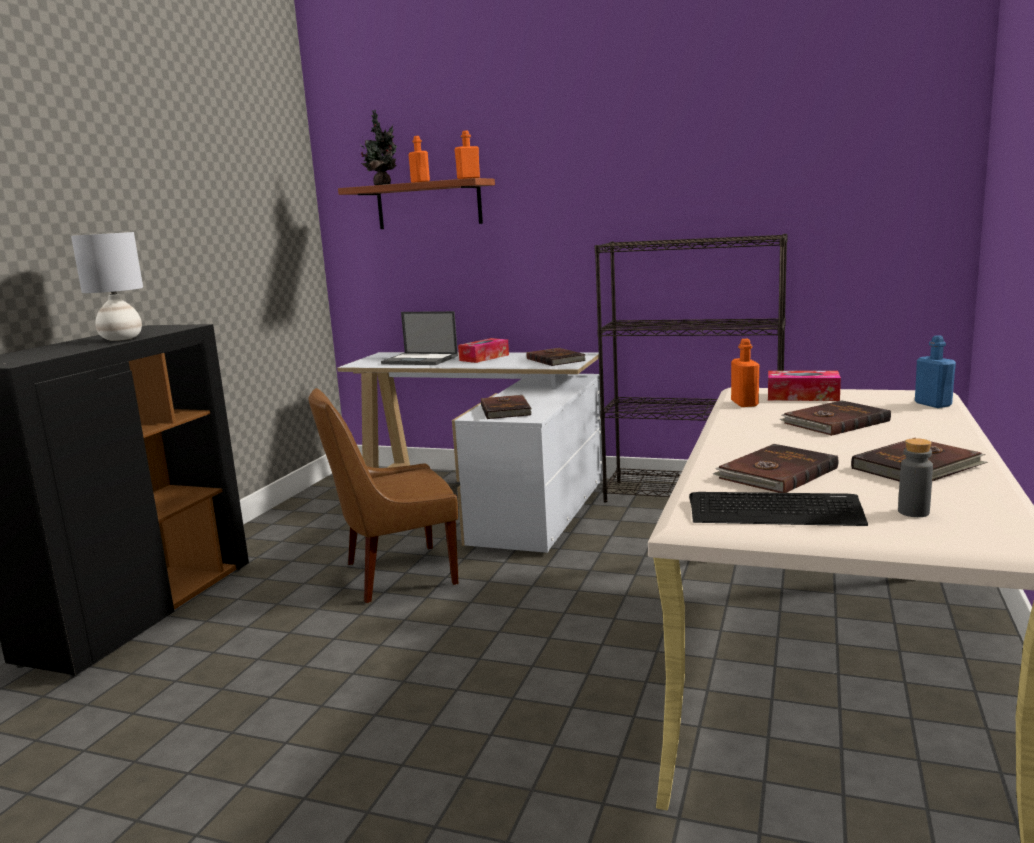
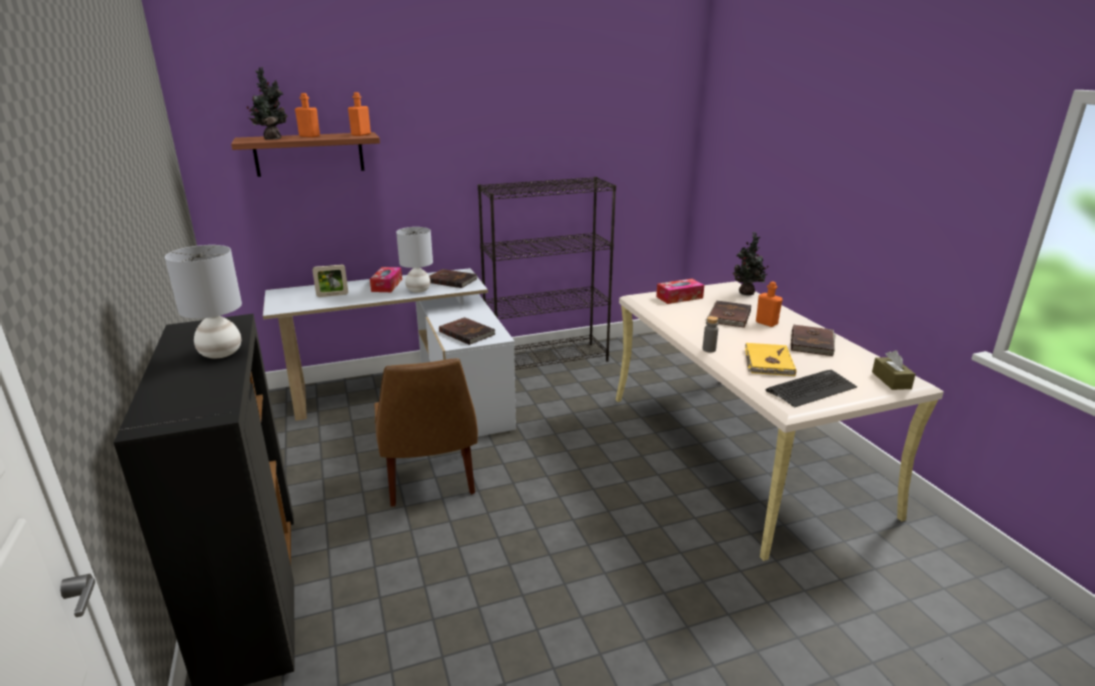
camera: 40 degrees left, 10 degrees up
brown chair [308,388,458,603] -> brown chair turned 45 degrees counterclockwise [374,358,478,507]
laptop [381,311,458,365] -> picture frame [312,264,348,297]
brown book [713,444,839,493] -> yellow book [745,343,796,376]
orange bottle [731,339,759,407] -> orange bottle moved to [756,281,783,327]
grey bottle [898,438,933,517] -> grey bottle moved to [702,316,718,352]
blue bottle [915,335,956,408] -> potted plant [733,232,769,295]
none -> grey table lamp [396,227,433,293]
none -> brown tissue box [872,350,916,390]

